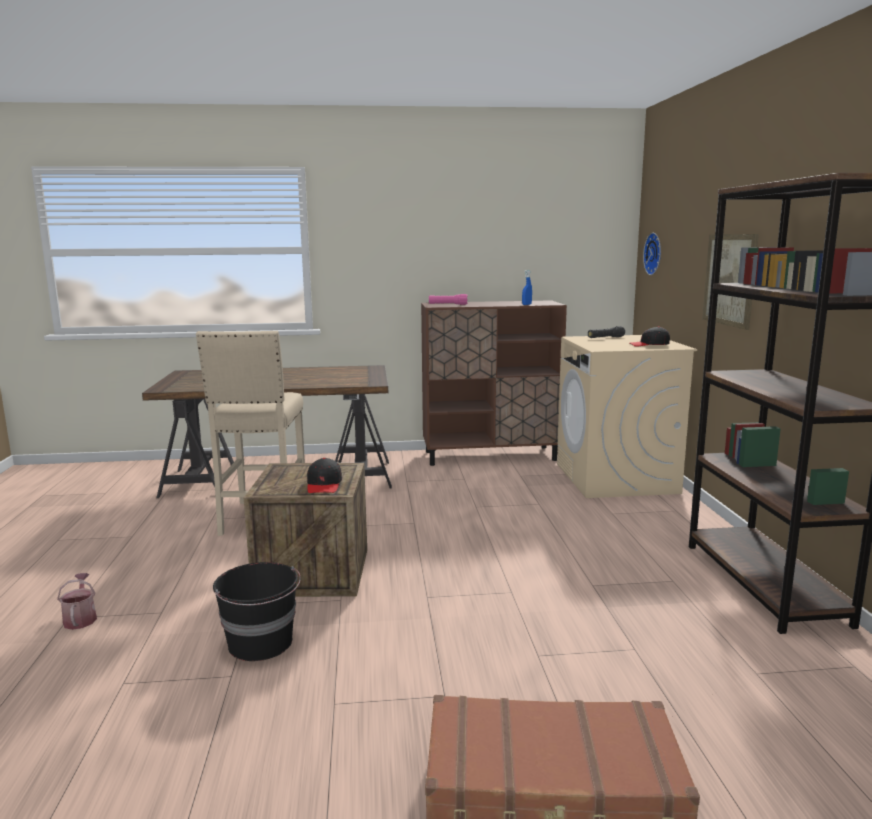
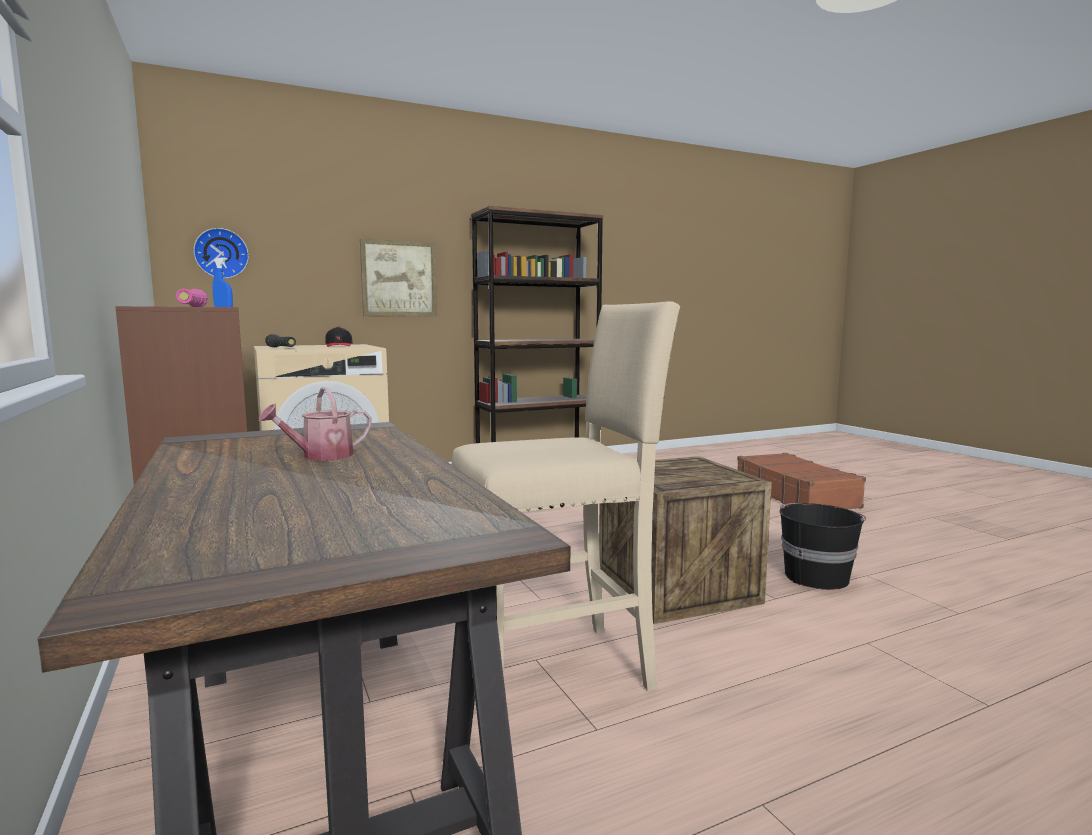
camera: 110 degrees left, 5 degrees down
watering can [57,573,97,630] -> watering can moved to [259,387,372,461]
black cap [307,458,342,493] -> none

